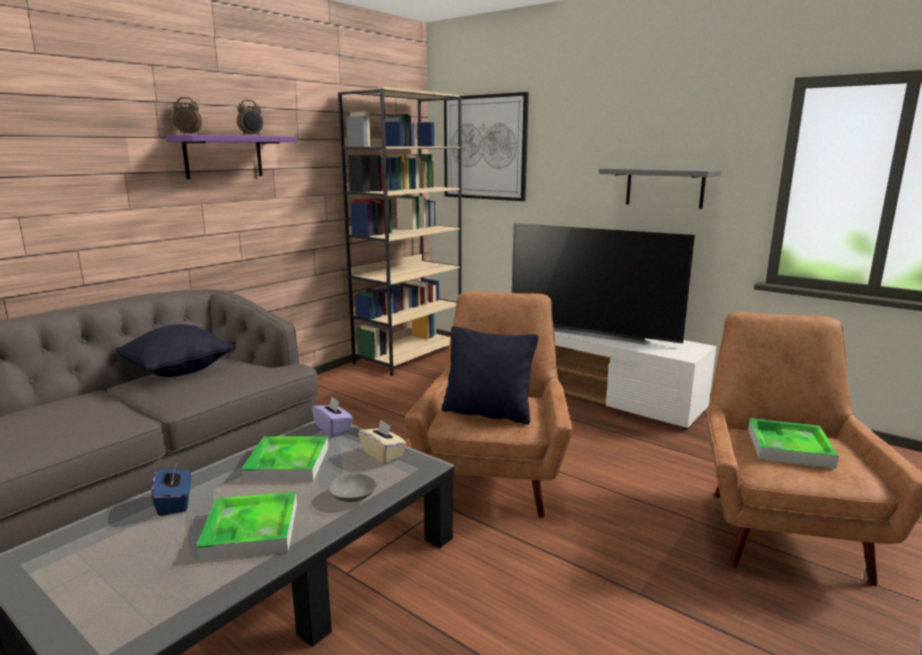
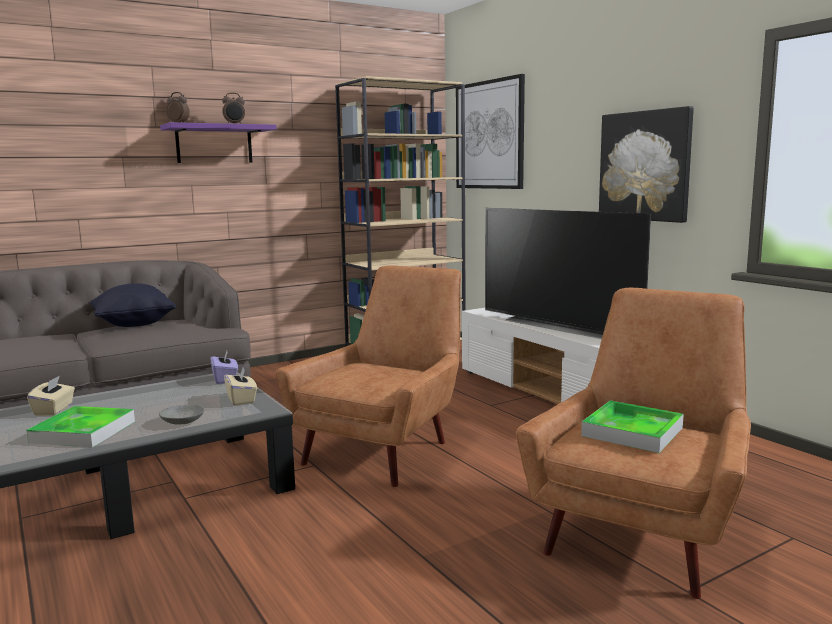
camera: 20 degrees right, 5 degrees down
blue tissue box [151,464,191,516] -> beige tissue box [27,376,75,416]
tray [241,437,328,482] -> none
black pillow [442,326,539,425] -> none
grey shelf [599,168,722,209] -> picture [599,106,694,223]

